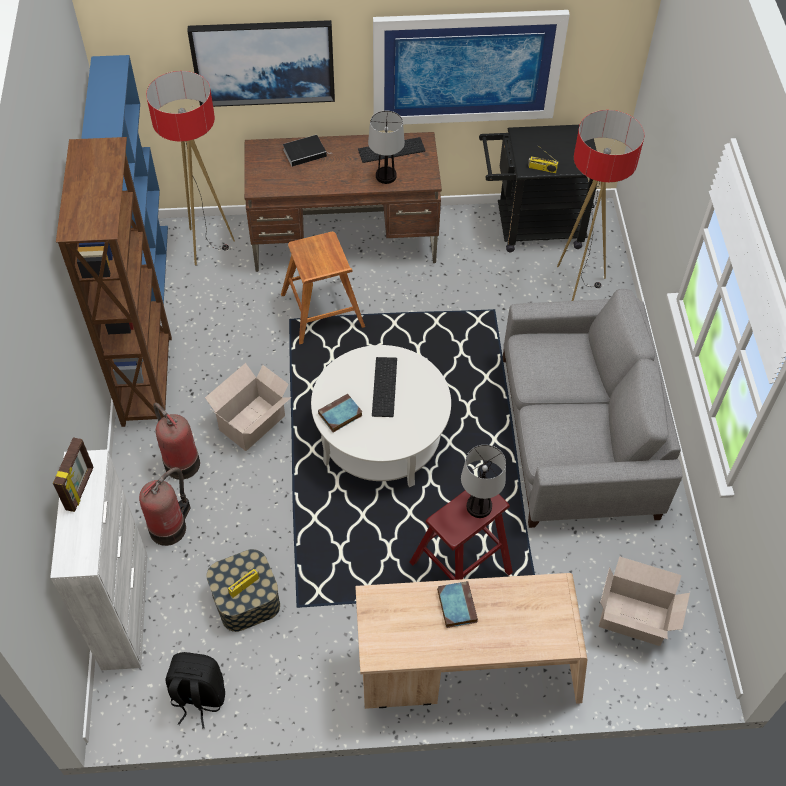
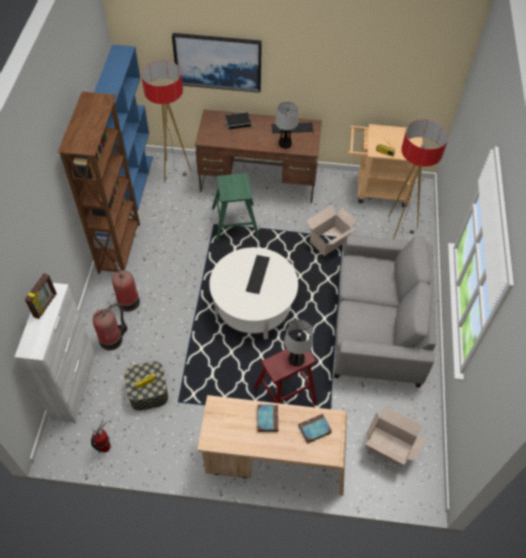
camera: 10 degrees right, 0 degrees up
black backpack [165,652,225,728] -> fire extinguisher [91,413,111,453]
cardboard box [205,363,291,451] -> cardboard box moved to [307,205,357,256]
brown stool [281,232,365,344] -> green stool [212,173,259,240]
book [318,394,362,433] -> book moved to [299,414,332,444]
picture [373,10,570,124] -> none
black cart [479,125,597,252] -> beige cart [348,124,423,208]

